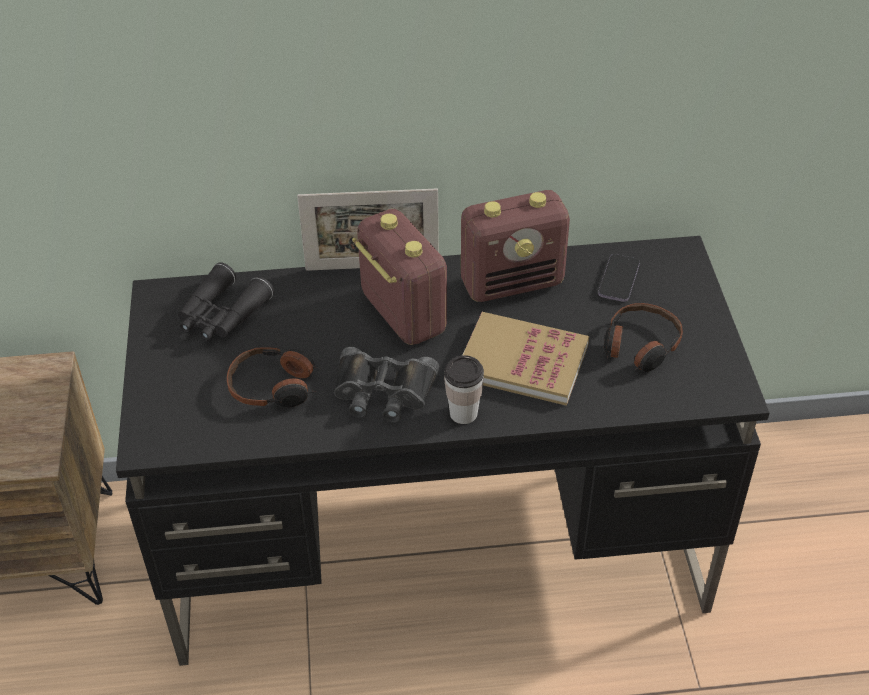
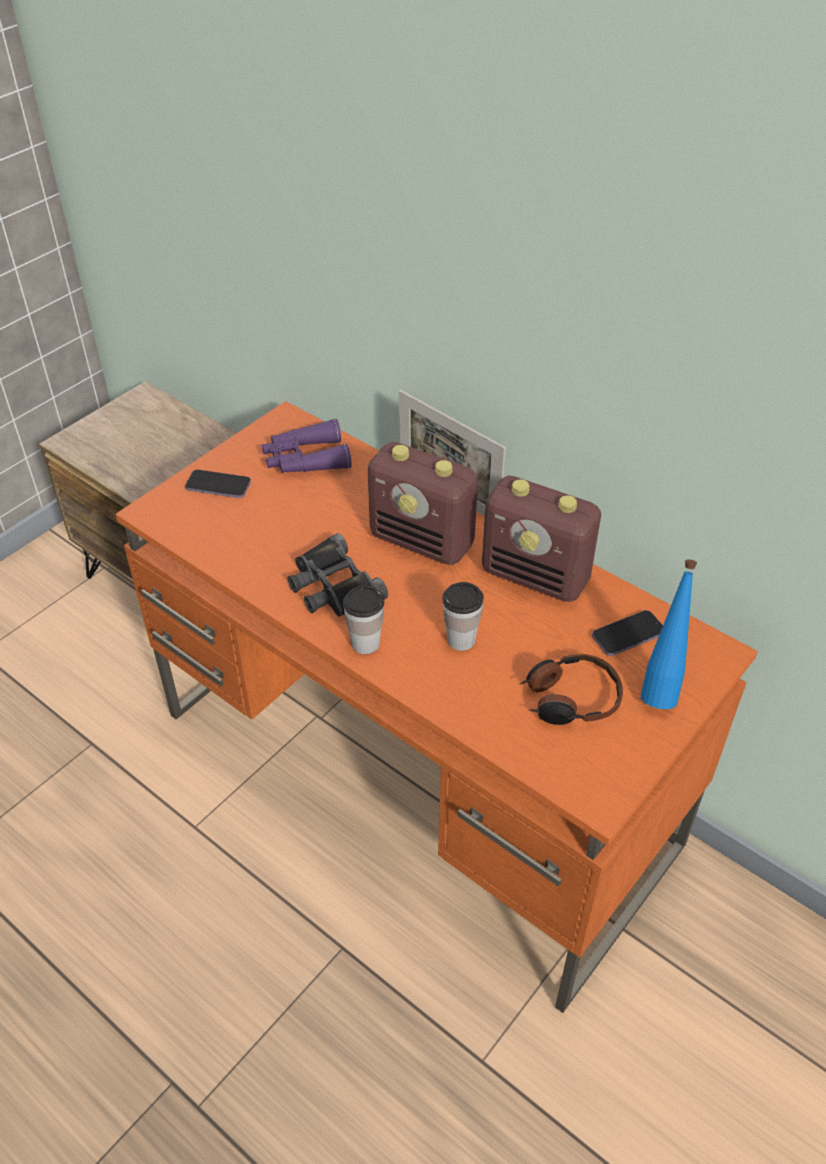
camera: 45 degrees right, 0 degrees up
black desk [116,236,770,666] -> orange desk [115,401,758,1013]
black binoculars [178,262,274,341] -> purple binoculars [262,419,352,473]
headphones [227,347,322,408] -> none
radio [352,209,447,345] -> radio turned 105 degrees clockwise [367,442,478,565]
book [463,312,589,406] -> cup [442,582,484,651]
none -> phone [185,470,251,498]
none -> blue bottle [641,559,697,709]

